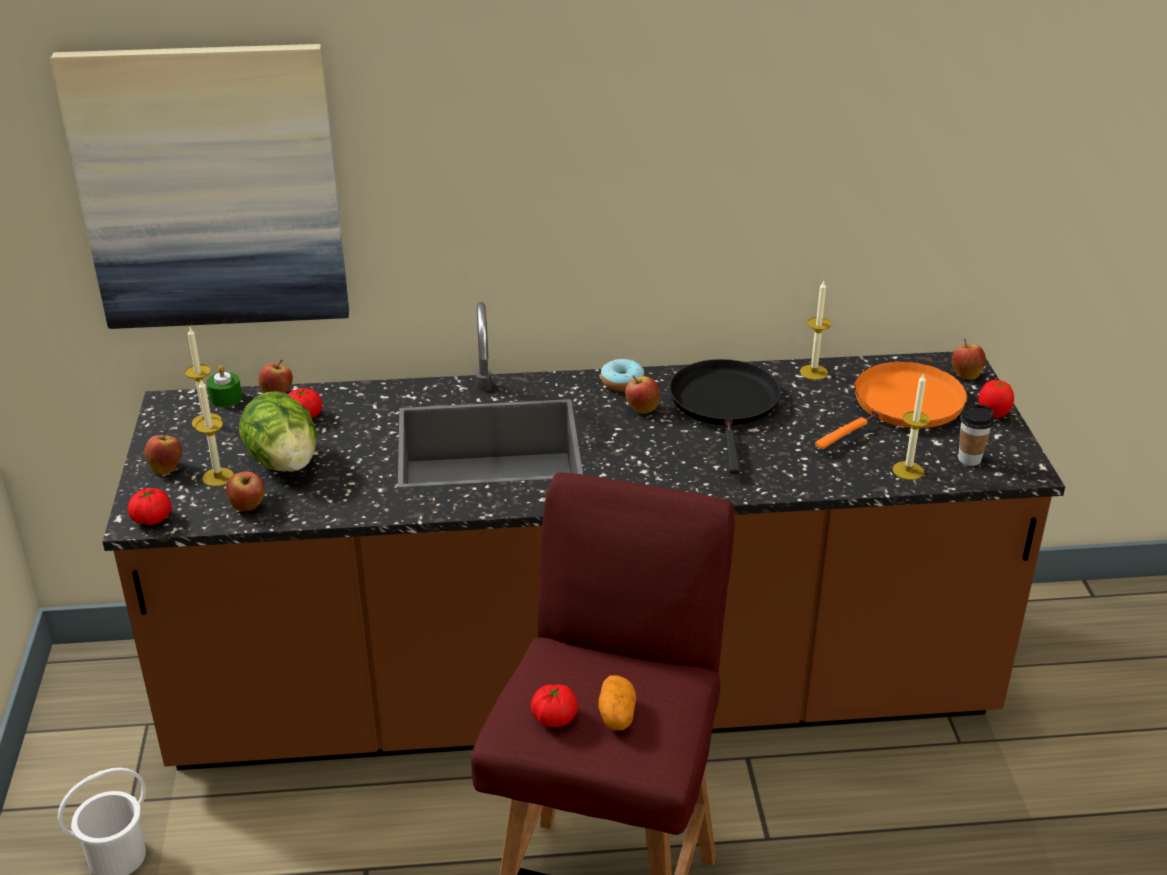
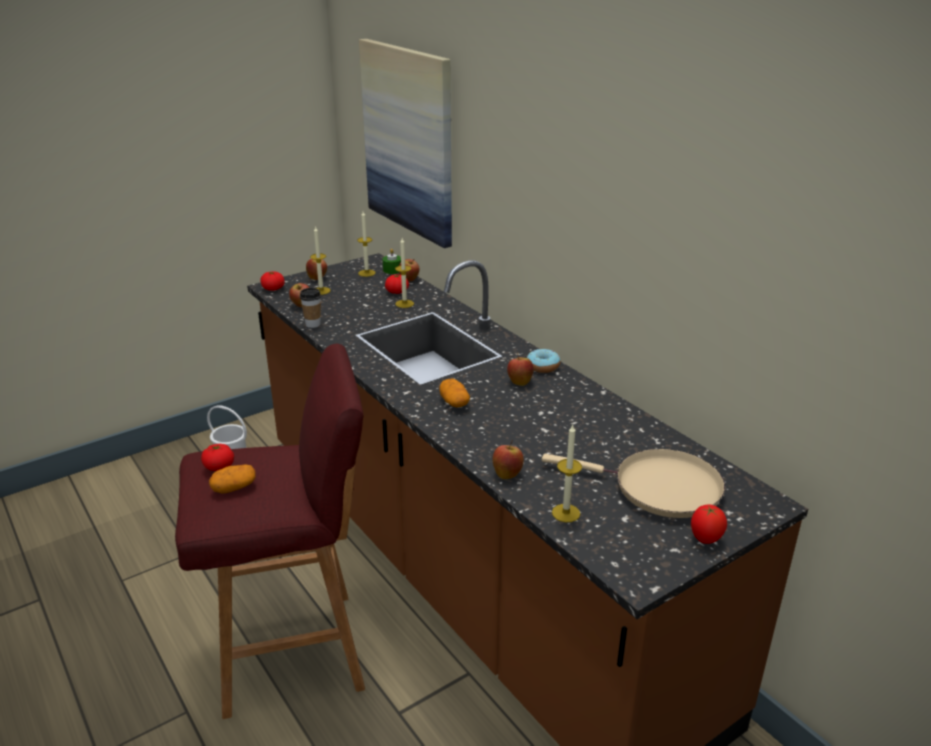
camera: 60 degrees right, 5 degrees down
lettuce [239,391,317,472] -> none
black frying pan [669,359,781,474] -> none
candle [800,281,831,380] -> candle moved to [395,238,414,308]
orange frying pan [815,361,968,449] -> beige frying pan [542,449,725,518]
apple [952,339,986,380] -> apple moved to [493,440,524,479]
cup [958,405,994,466] -> cup moved to [300,288,321,328]
none -> potato [439,379,470,407]

